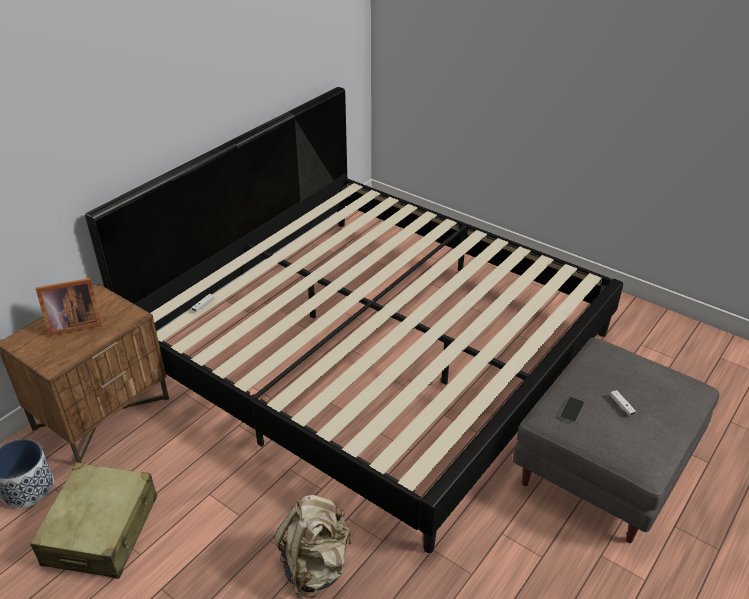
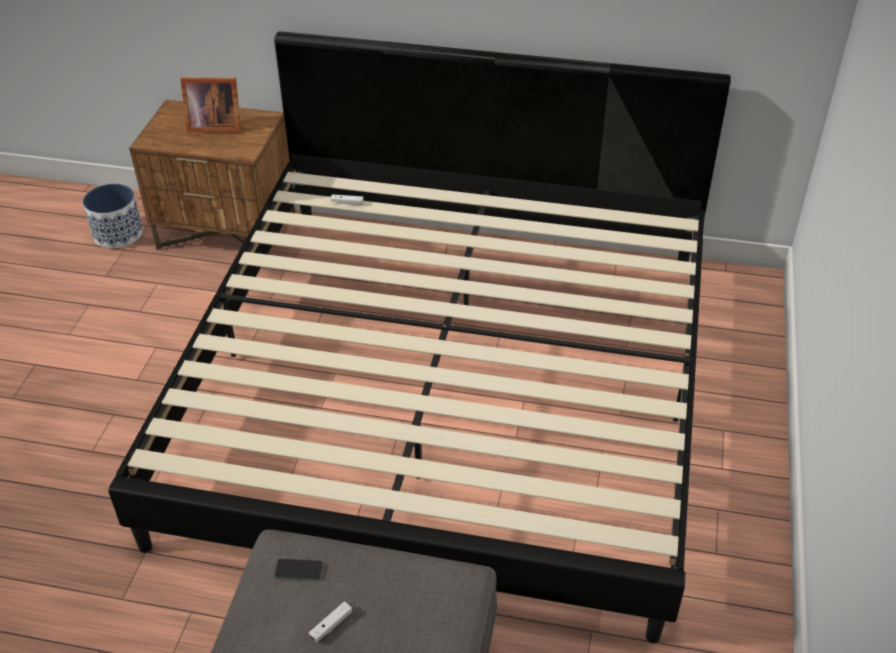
camera: 65 degrees right, 5 degrees up
beige suitcase [30,463,157,579] -> none
picture frame [36,278,102,336] -> picture frame turned 45 degrees counterclockwise [180,77,241,133]
beige backpack [274,495,351,598] -> none

